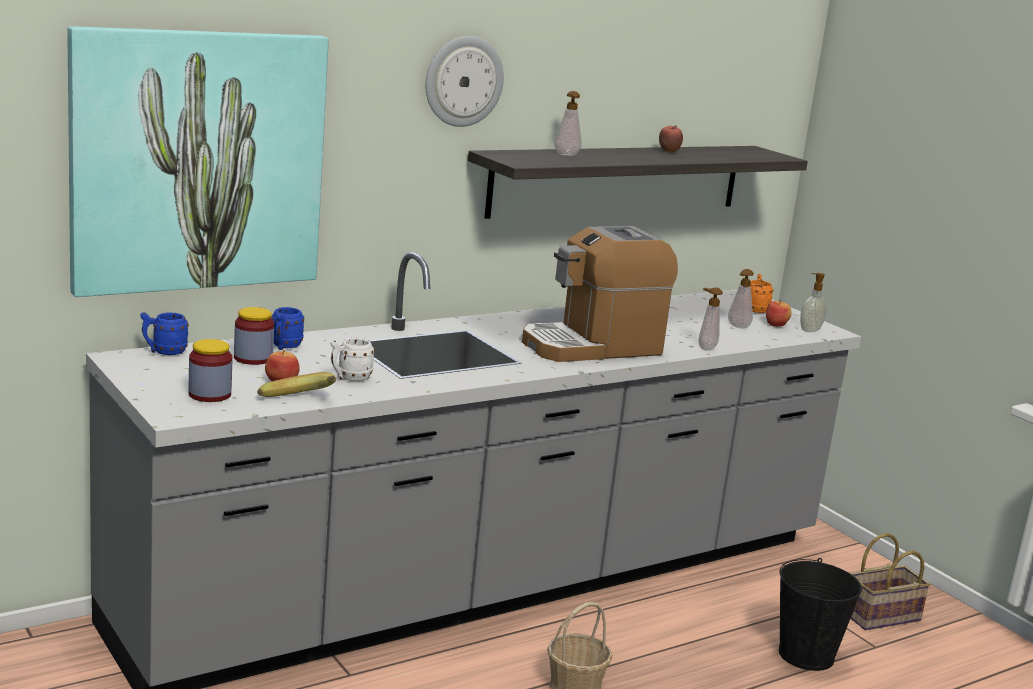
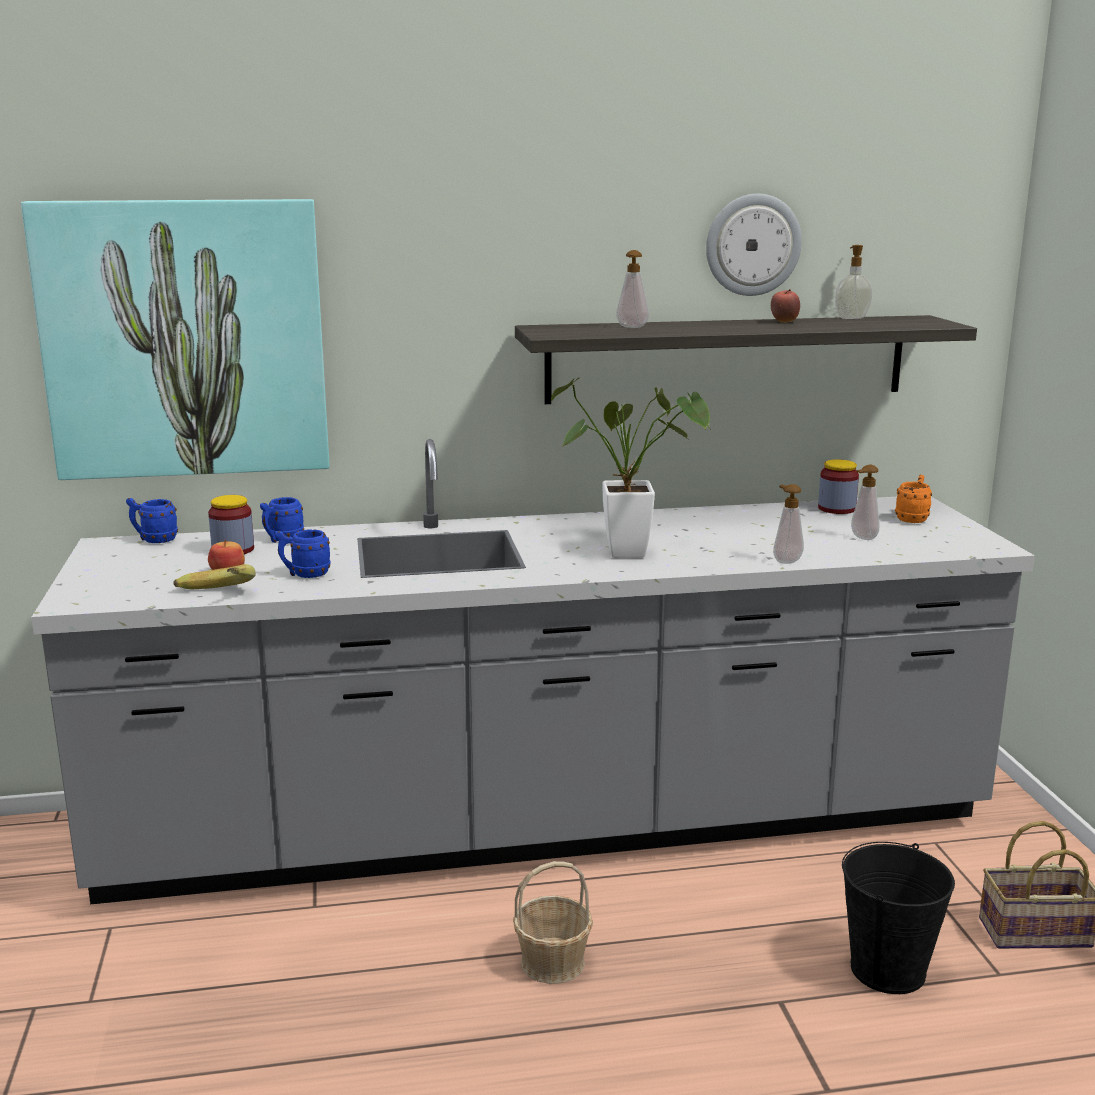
camera: 25 degrees right, 0 degrees up
jar [188,339,232,402] -> jar moved to [818,459,859,514]
white mug [331,338,375,381] -> blue mug [275,530,331,578]
wall clock [426,36,504,127] -> wall clock moved to [706,194,802,296]
coffee machine [522,226,678,362] -> potted plant [551,378,711,558]
apple [766,300,792,327] -> none
soap dispenser [800,273,827,332] -> soap dispenser moved to [835,245,872,319]

